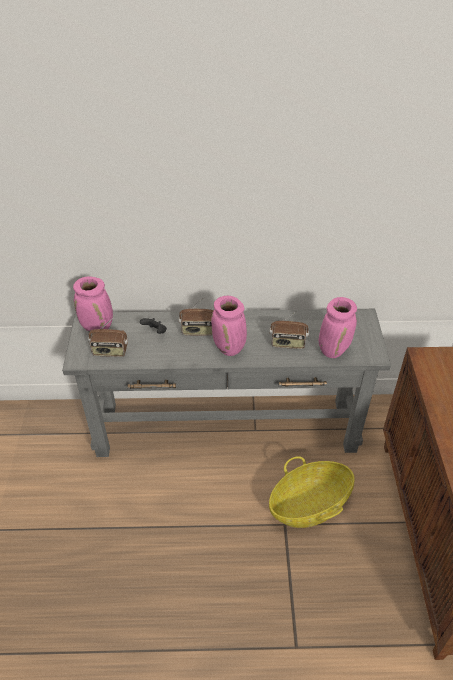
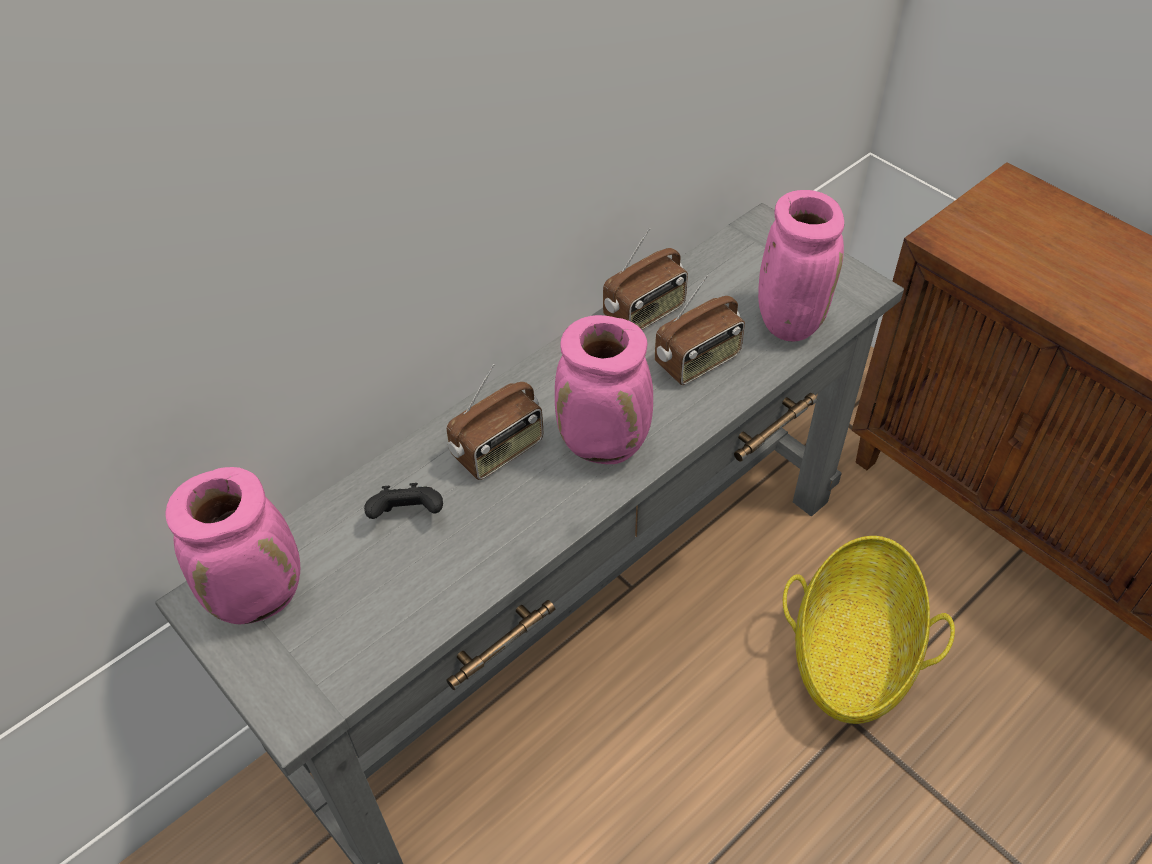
camera: 40 degrees left, 5 degrees up
radio [88,318,129,357] -> radio moved to [603,228,688,330]

